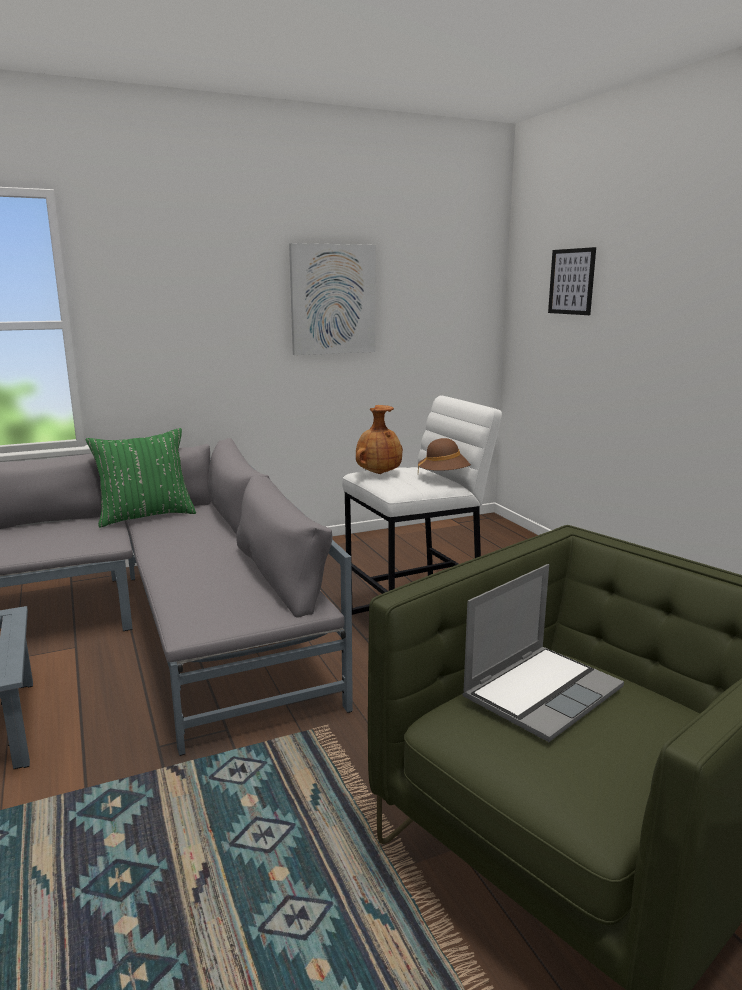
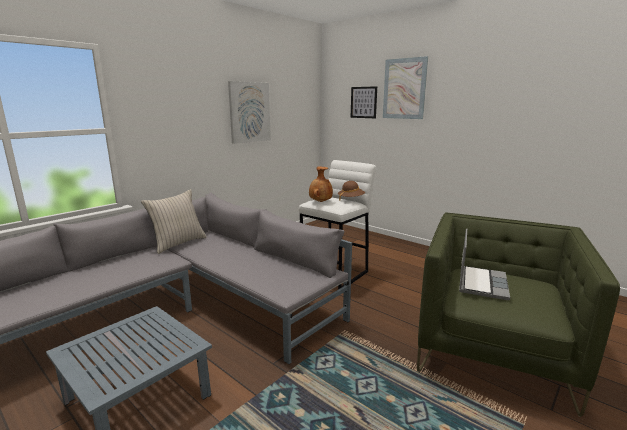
camera: 25 degrees left, 0 degrees up
green pillow [86,428,196,527] -> beige pillow [141,189,207,254]
none -> picture [383,56,428,119]

